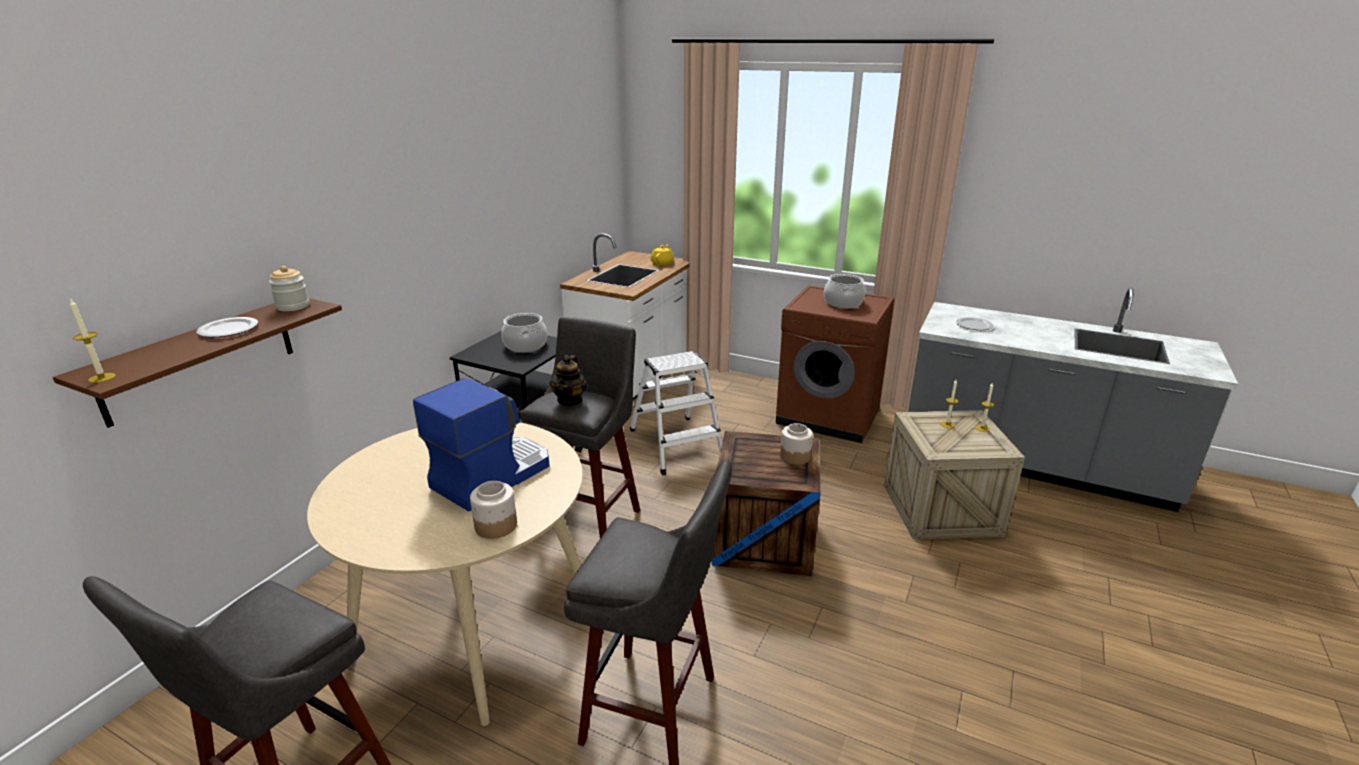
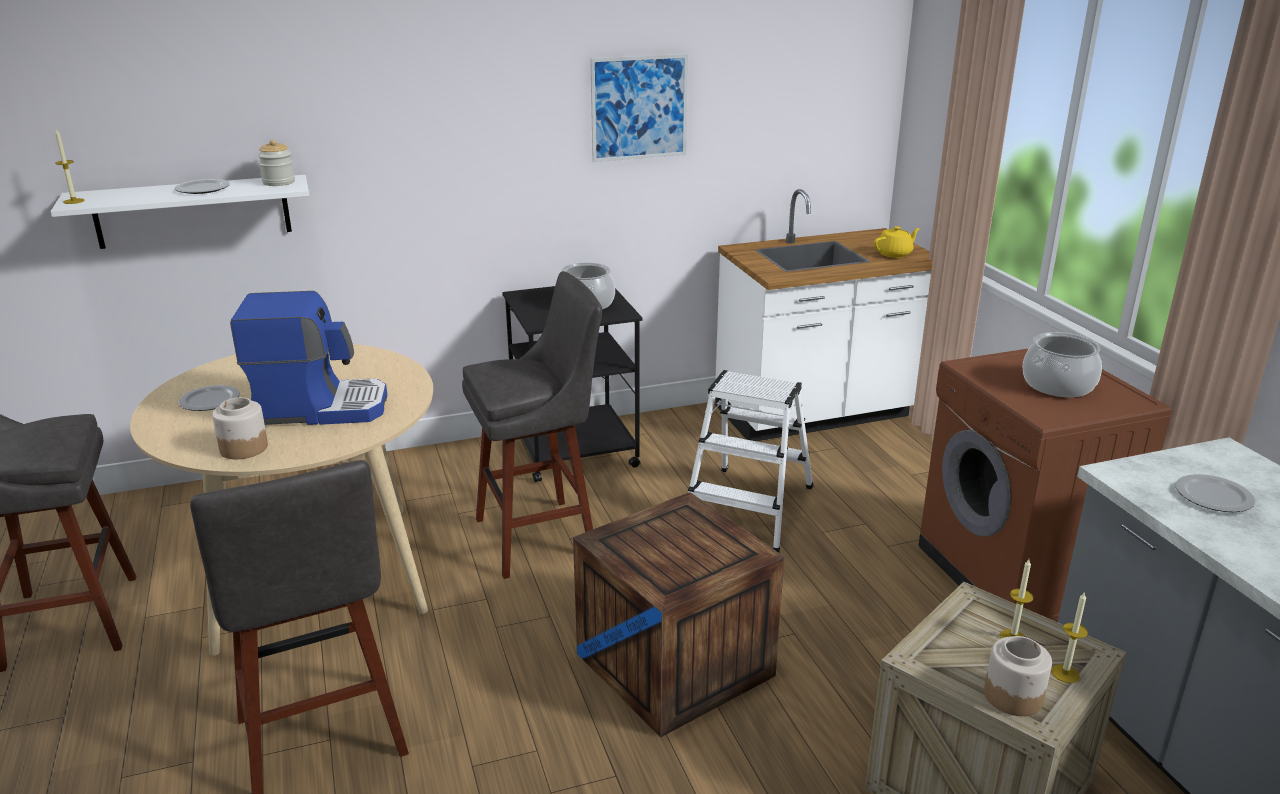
camera: 45 degrees right, 0 degrees up
brown shelf [53,298,342,428] -> white shelf [50,175,309,249]
teapot [550,355,587,406] -> none
jar [780,423,813,465] -> jar moved to [984,636,1052,716]
none -> plate [179,385,240,411]
none -> picture [590,54,688,162]

